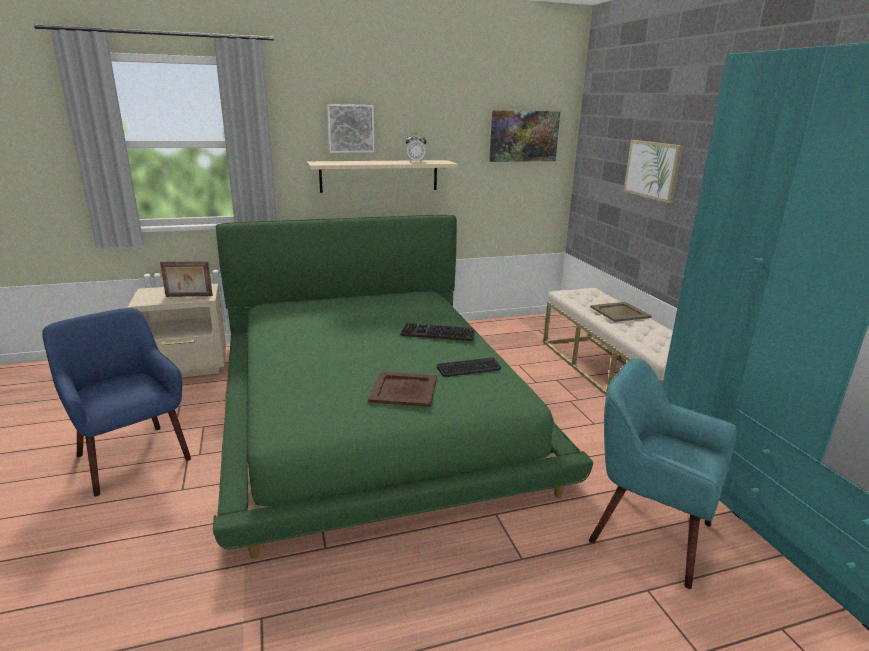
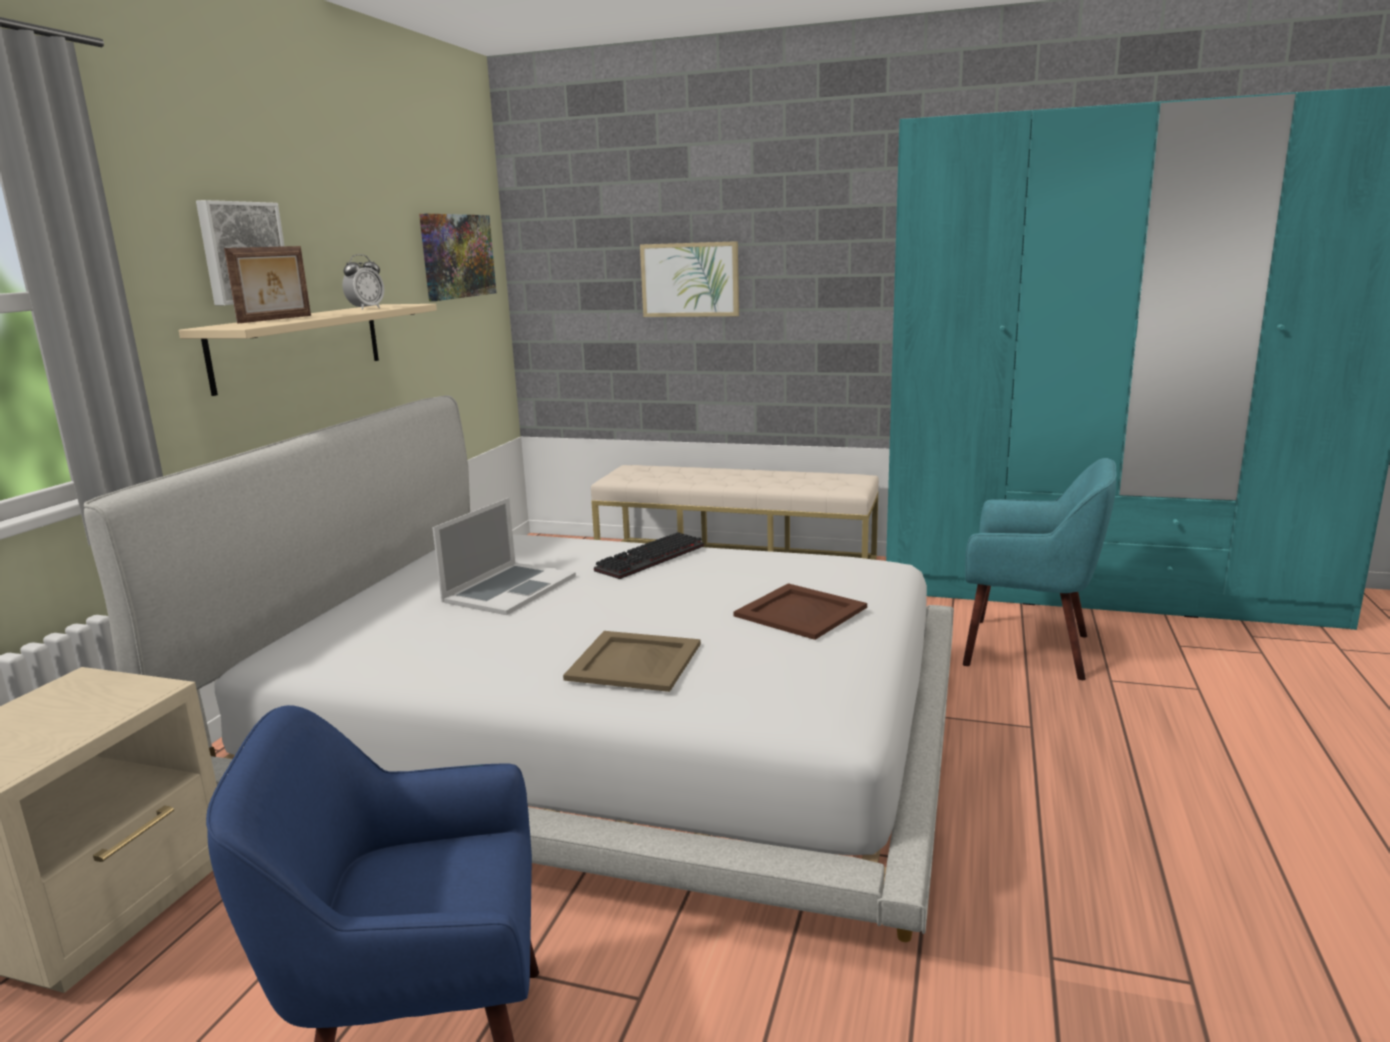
camera: 55 degrees left, 5 degrees down
picture frame [160,261,213,297] -> picture frame moved to [224,246,311,323]
green bed [213,215,593,559] -> white bed [84,395,954,942]
keyboard [437,357,501,377] -> none
turquoise armchair [589,358,737,589] -> turquoise armchair turned 135 degrees counterclockwise [963,458,1117,680]
beige tray [590,302,652,322] -> beige tray moved to [563,631,701,692]
none -> laptop [433,498,576,615]

